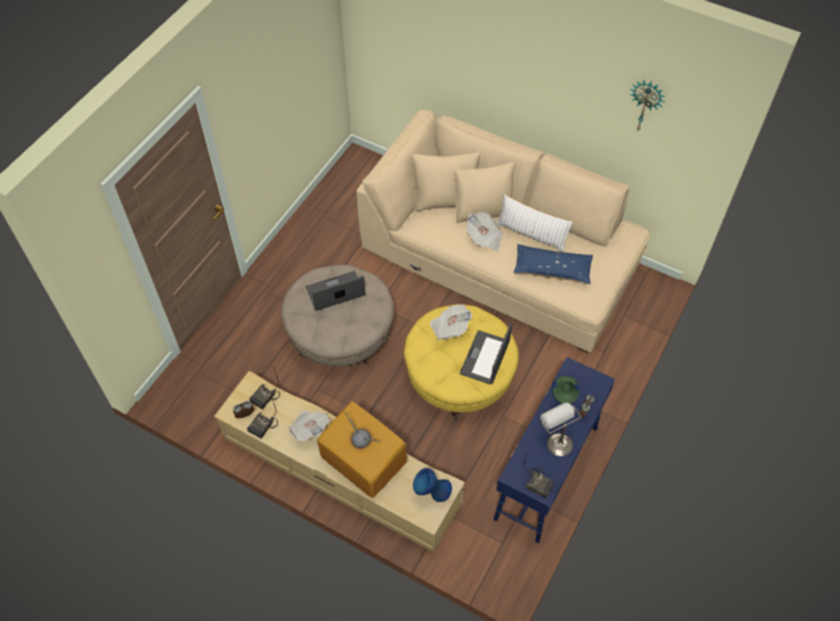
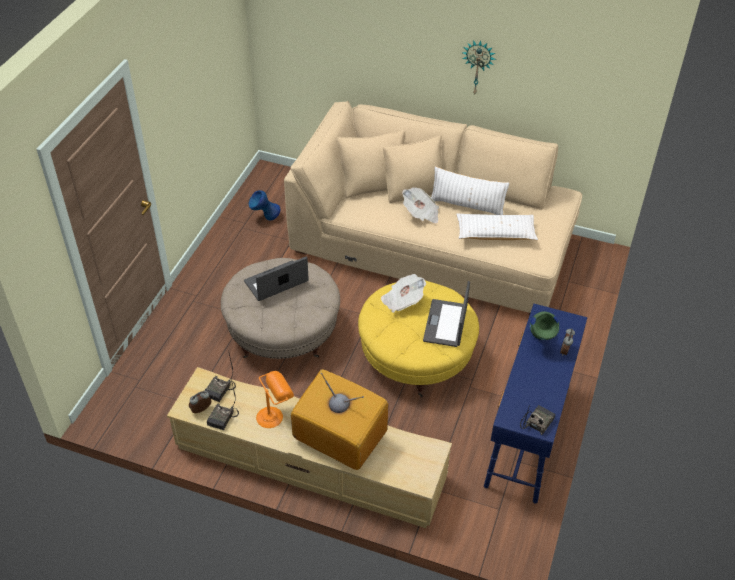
camera: 10 degrees left, 10 degrees down
newspaper [288,410,330,441] -> orange table lamp [256,371,294,428]
blue vase [413,468,452,502] -> blue vase moved to [249,190,280,221]
blue pillow [513,244,593,284] -> white pillow [456,214,538,240]
radio [524,454,555,499] -> radio turned 75 degrees counterclockwise [520,405,555,435]
white table lamp [540,403,581,456] -> none
wall clock [630,79,665,130] -> wall clock moved to [462,40,496,95]

